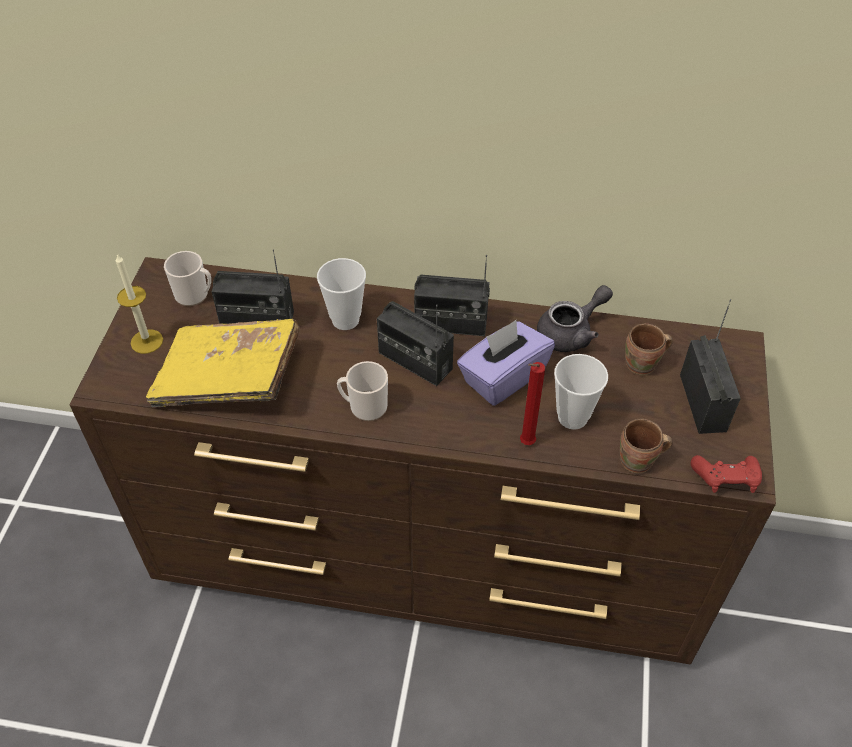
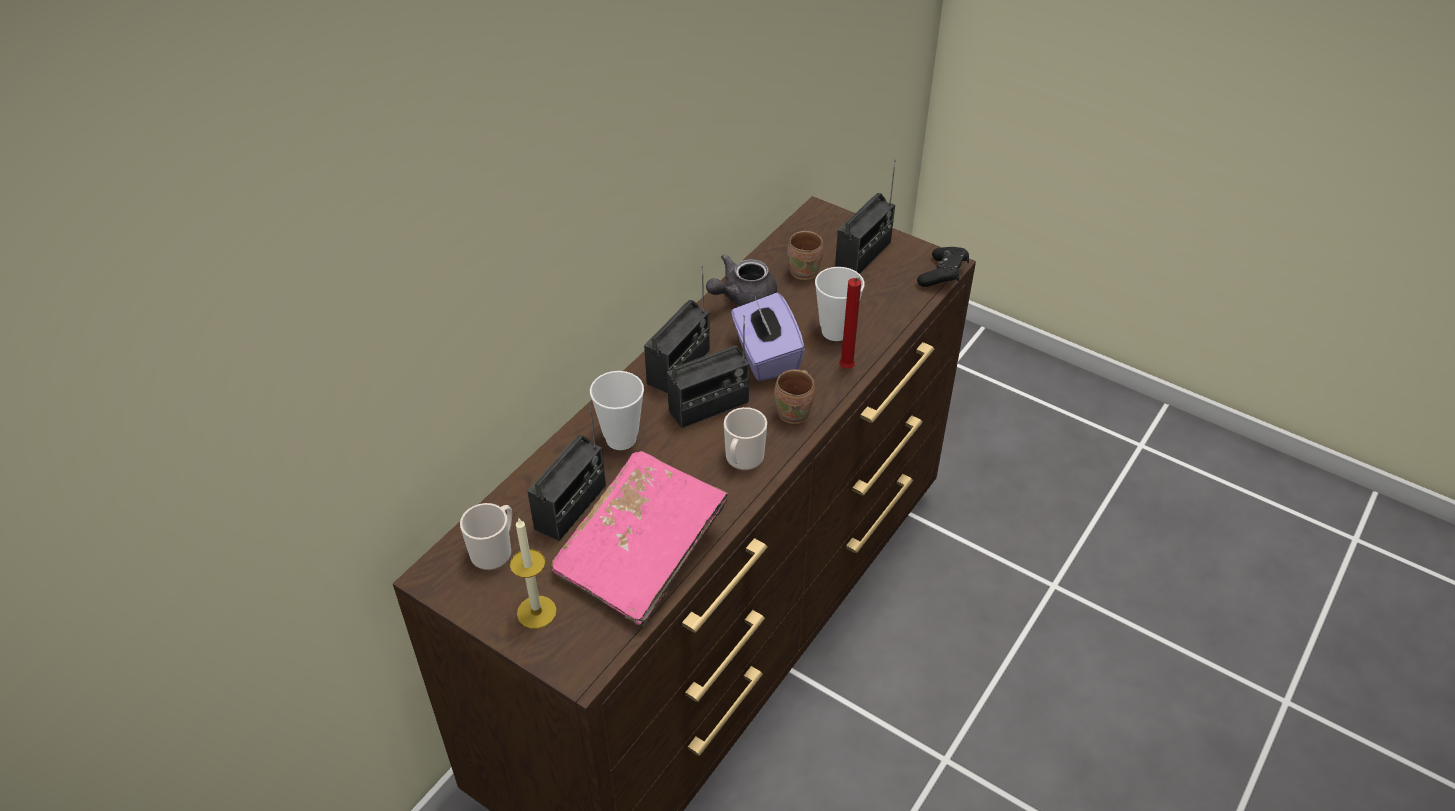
camera: 65 degrees left, 5 degrees down
yellow book [146,319,300,407] -> pink book [551,451,728,627]
grey teapot [537,285,613,352] -> grey teapot turned 120 degrees counterclockwise [706,254,777,306]
brown mug [620,419,673,474] -> brown mug moved to [774,369,815,424]
radio [680,299,741,434] -> radio turned 105 degrees clockwise [835,160,896,274]
red game controller [691,455,762,493] -> black game controller [917,247,969,287]

